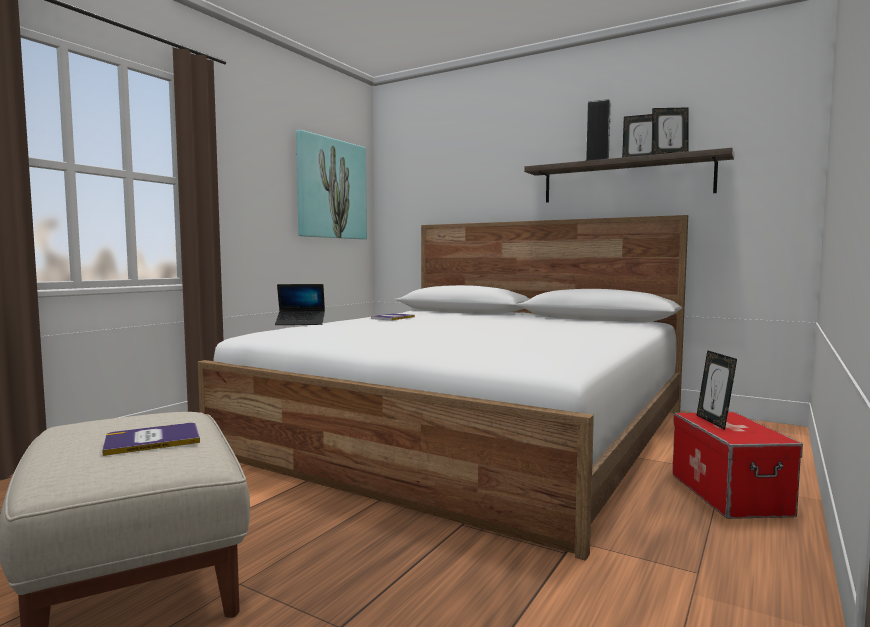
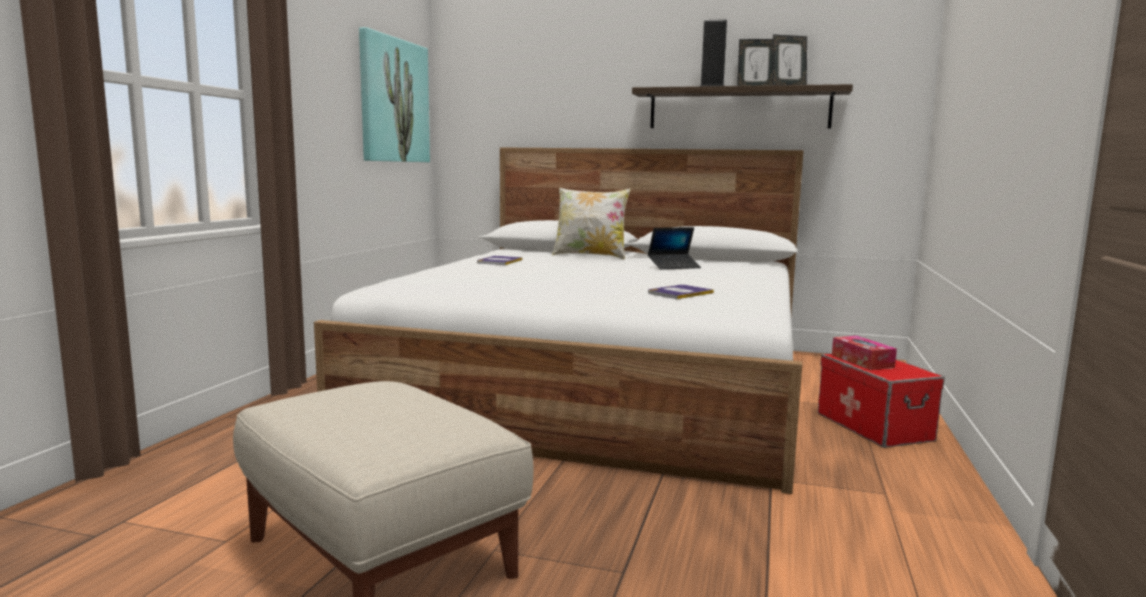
camera: 15 degrees left, 5 degrees up
book [102,423,200,456] -> book moved to [648,285,714,299]
laptop [275,284,325,325] -> laptop moved to [648,227,701,270]
picture frame [697,350,737,430] -> tissue box [832,336,897,370]
none -> pillow [552,188,631,259]

